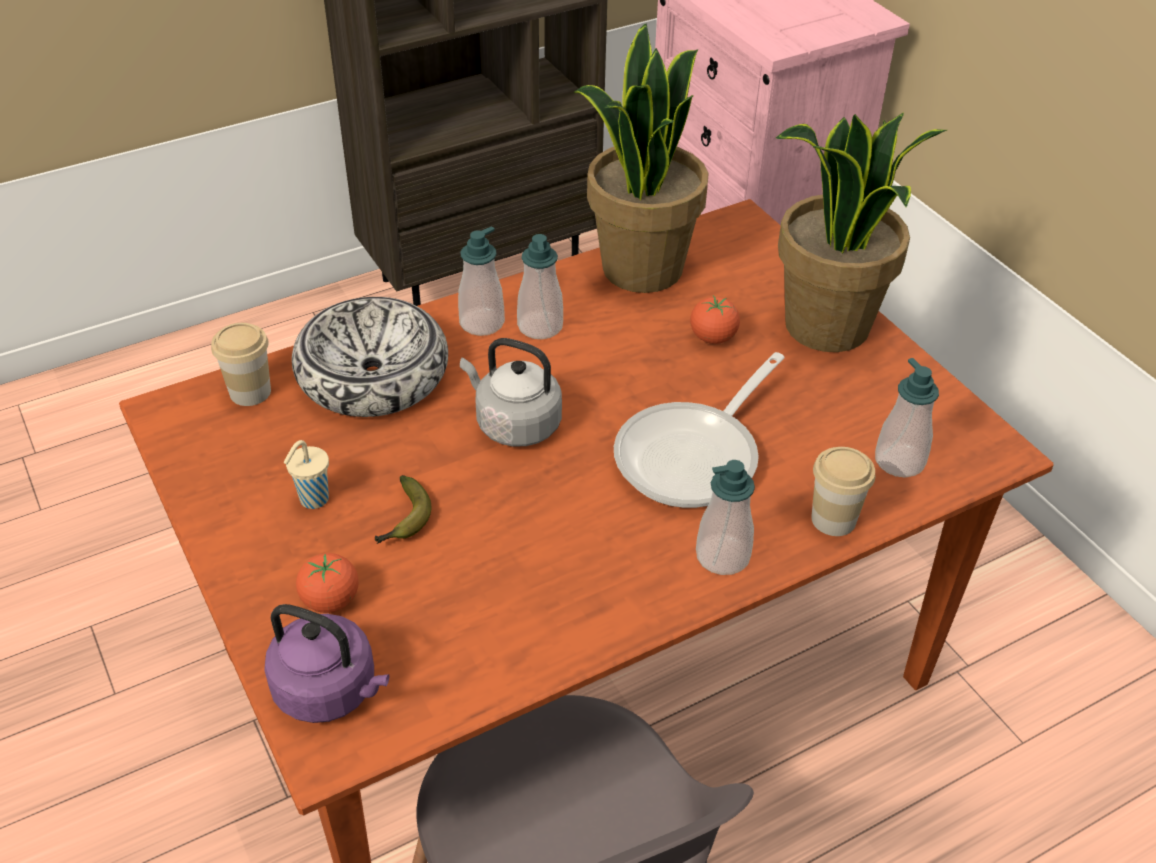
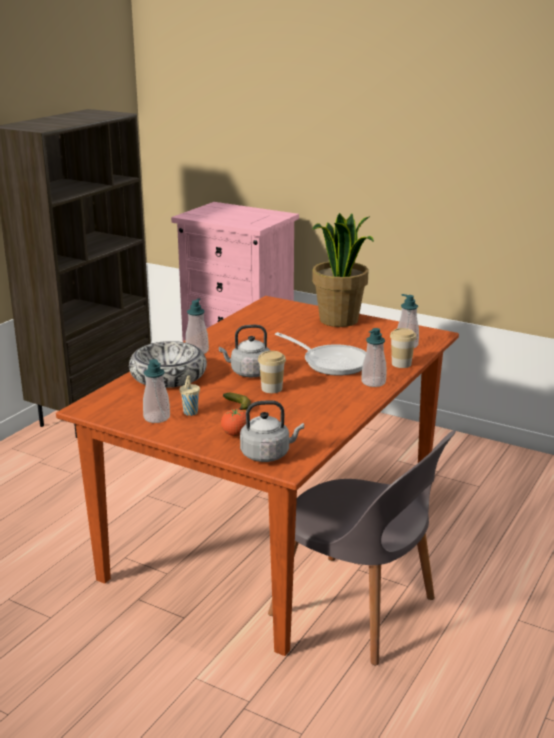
camera: 30 degrees left, 20 degrees down
cup [211,323,271,406] -> cup moved to [258,351,286,393]
purple kettle [264,604,389,723] -> grey kettle [240,400,304,462]
soap dispenser [517,234,563,339] -> soap dispenser moved to [143,359,170,423]
potted plant [573,23,709,293] -> none
frying pan [614,352,785,508] -> frying pan turned 60 degrees counterclockwise [275,332,366,376]
tomato [690,295,740,344] -> none

